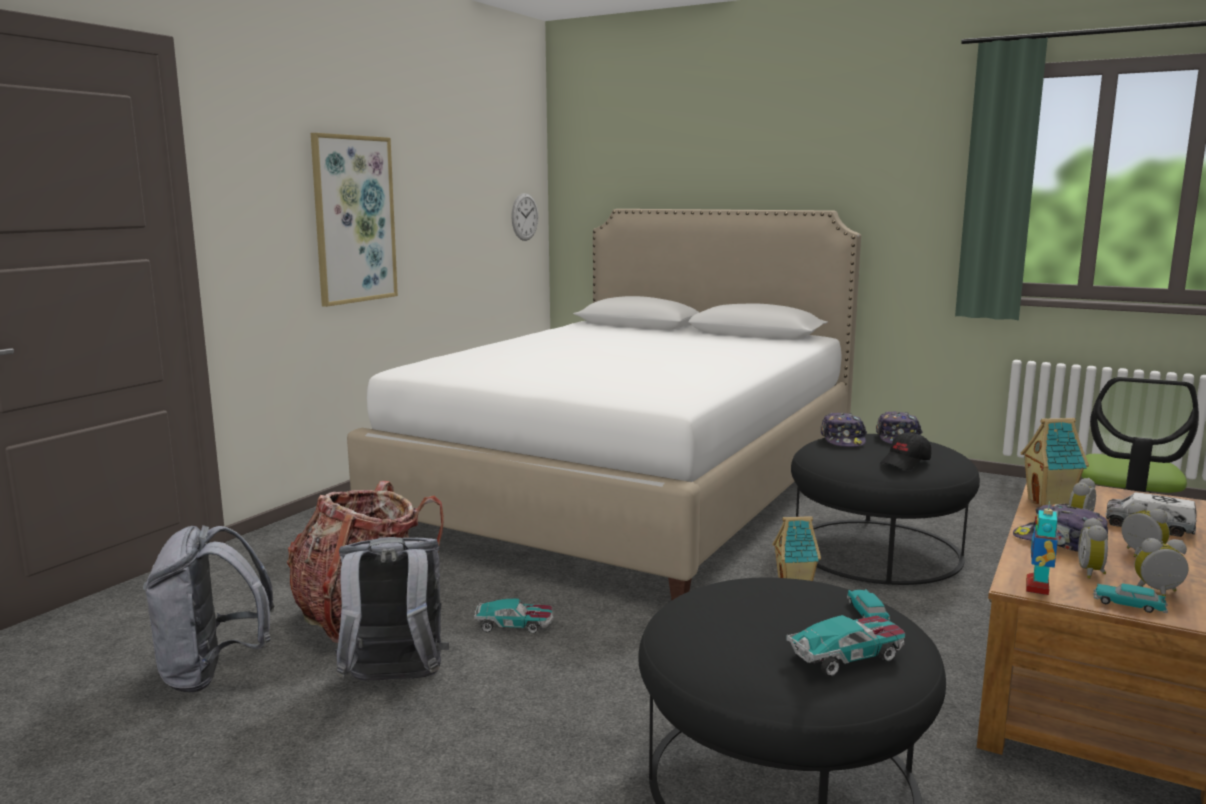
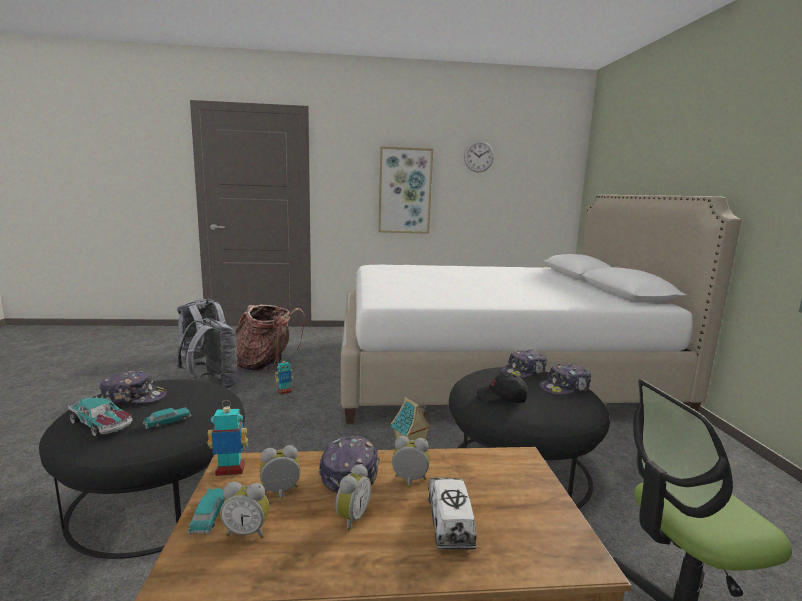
camera: 55 degrees right, 0 degrees up
toy car [474,599,554,633] -> toy robot [275,361,293,395]
wall clock [511,193,538,241] -> wall clock moved to [464,141,494,172]
toy house [1021,418,1089,506] -> none
alarm clock [1134,538,1189,597] -> alarm clock turned 120 degrees clockwise [220,482,269,538]
none -> cap [100,371,167,404]

